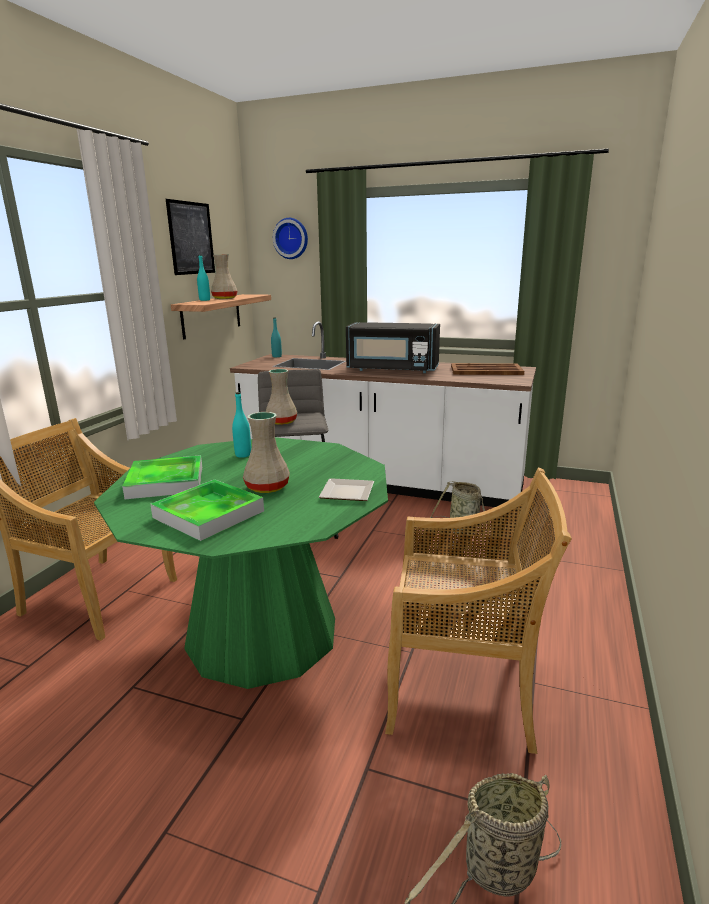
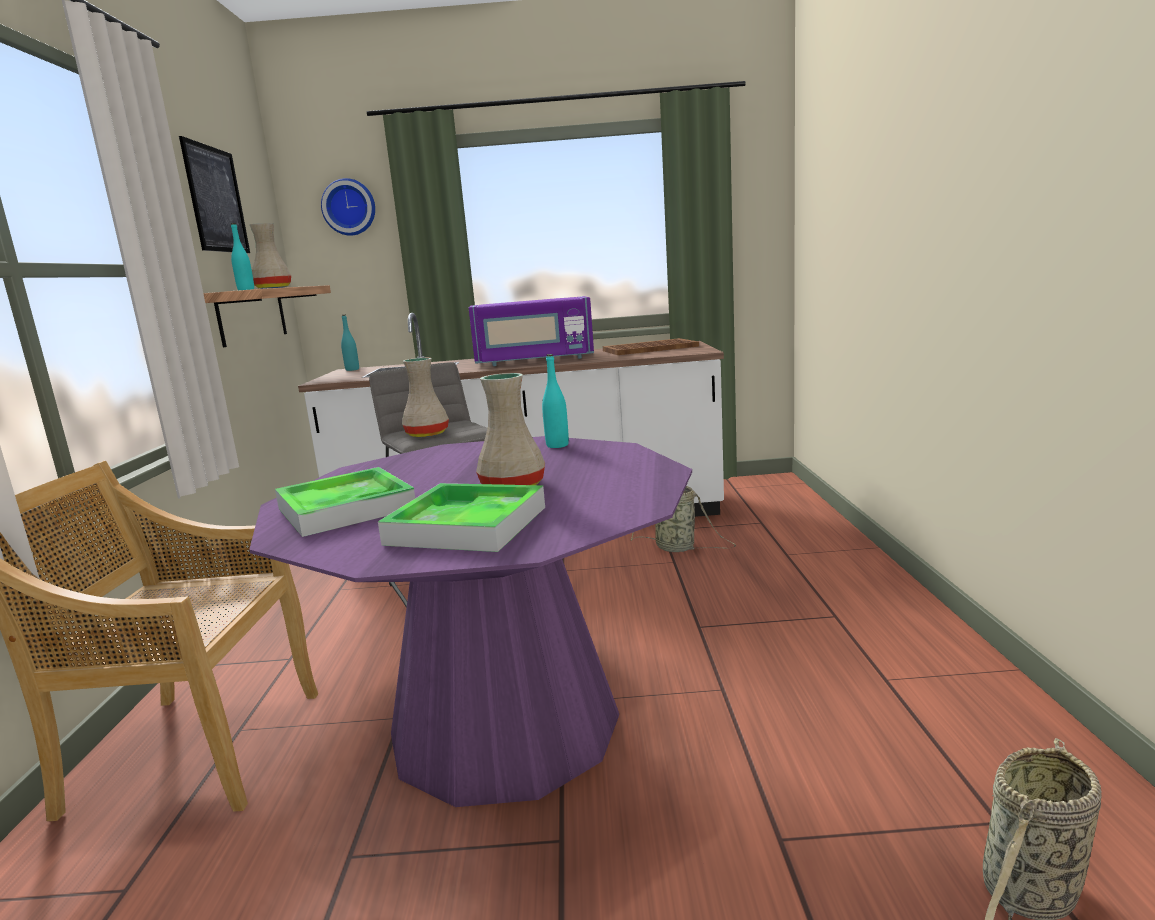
camera: 20 degrees left, 5 degrees down
green dining table [94,437,388,689] -> purple dining table [249,436,692,807]
turquoise bottle [232,392,251,458] -> turquoise bottle moved to [542,354,569,448]
plate [319,478,374,501] -> none
black microwave [346,322,440,373] -> purple microwave [469,296,594,366]
beige chair [385,468,572,754] -> none

